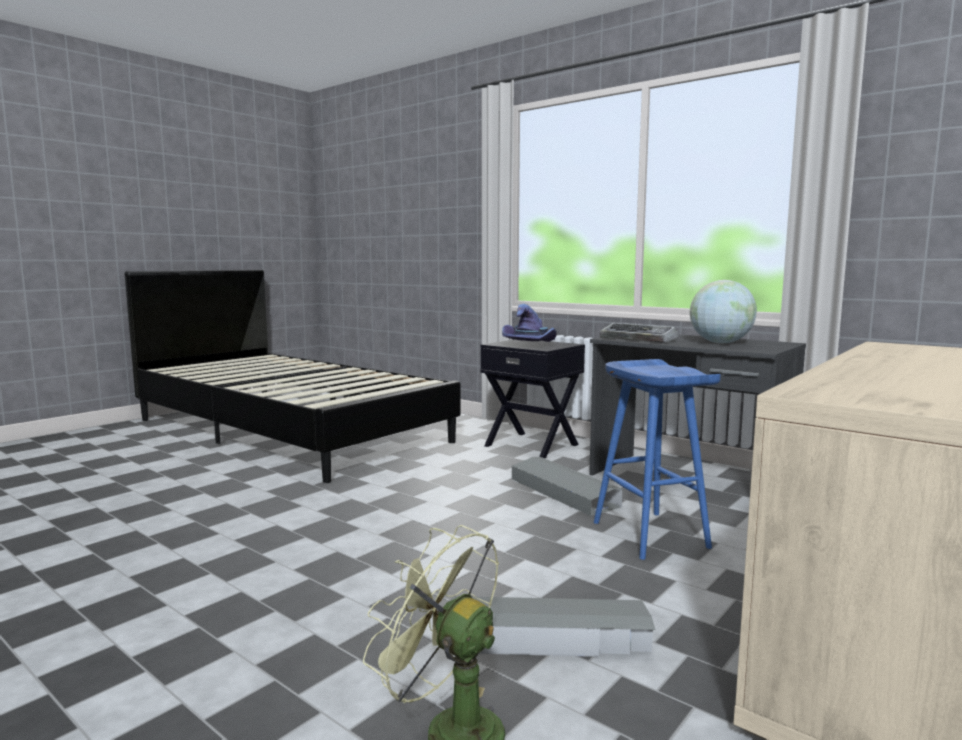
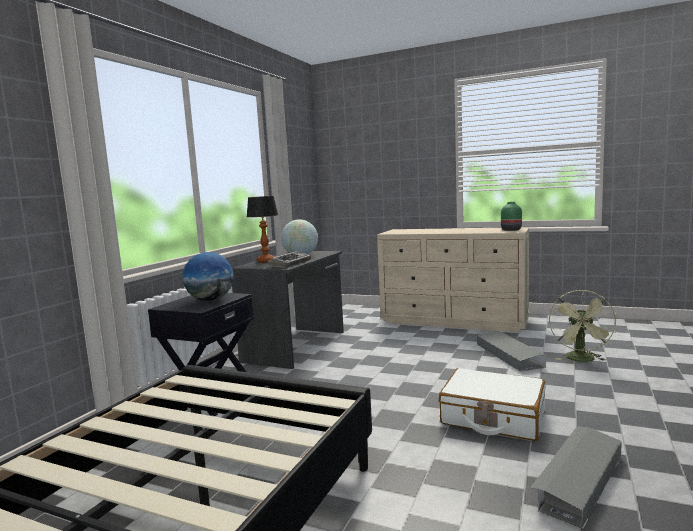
camera: 105 degrees left, 0 degrees up
purple hat [502,304,557,342] -> globe [182,252,234,301]
grey storage box [511,457,623,516] -> grey storage box moved to [530,426,622,529]
blue stool [594,359,721,560] -> none
none -> table lamp [247,196,278,263]
none -> white suitcase [439,368,545,441]
none -> green vase [501,202,522,231]

